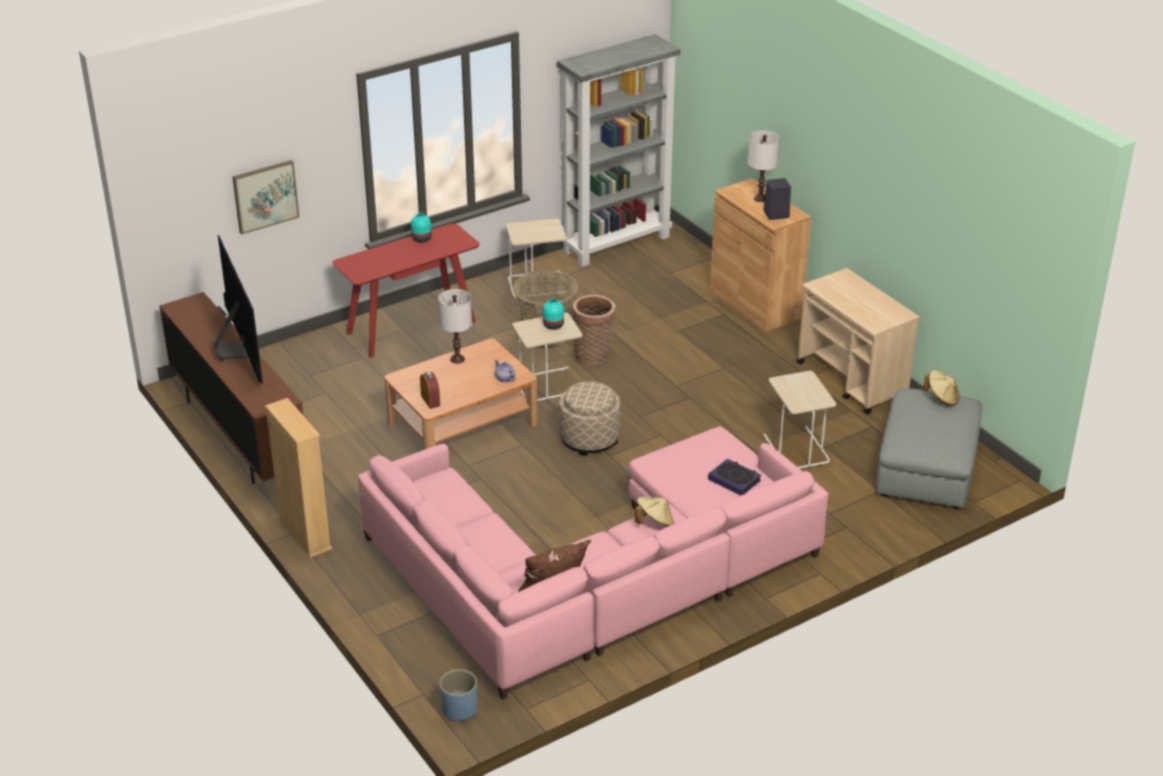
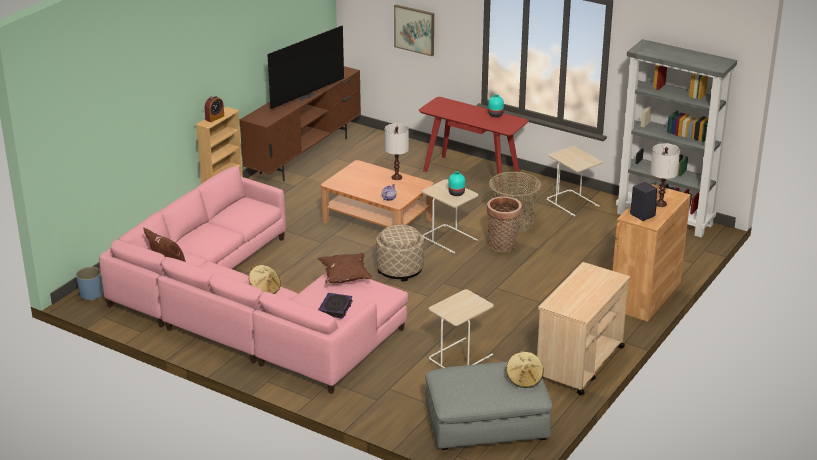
camera: 65 degrees right, 5 degrees down
alarm clock [420,372,440,409] -> alarm clock moved to [205,96,224,122]
none -> brown pillow [318,253,372,284]

